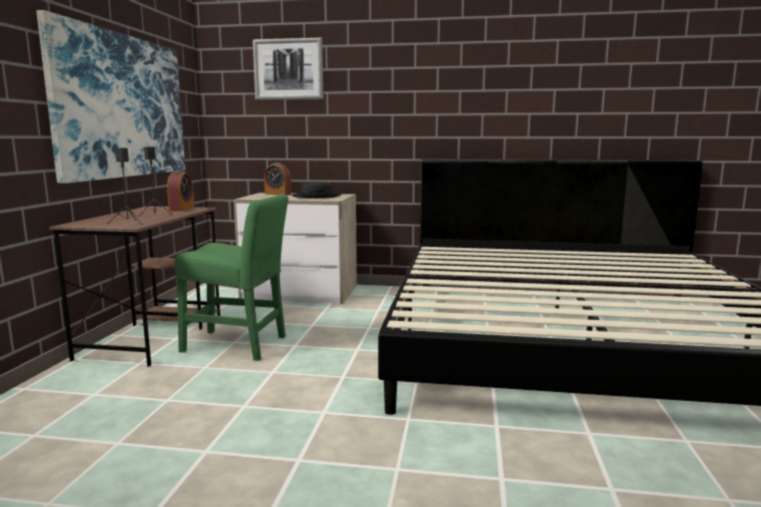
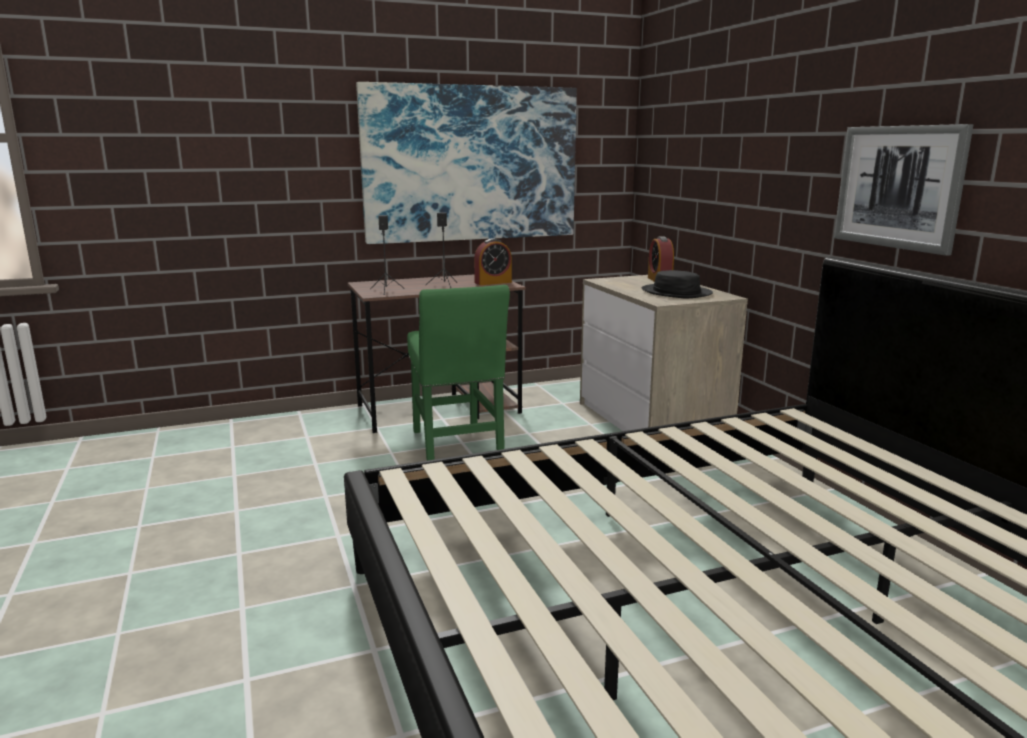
camera: 60 degrees right, 5 degrees up
picture [253,38,323,100] -> picture moved to [834,124,974,256]

